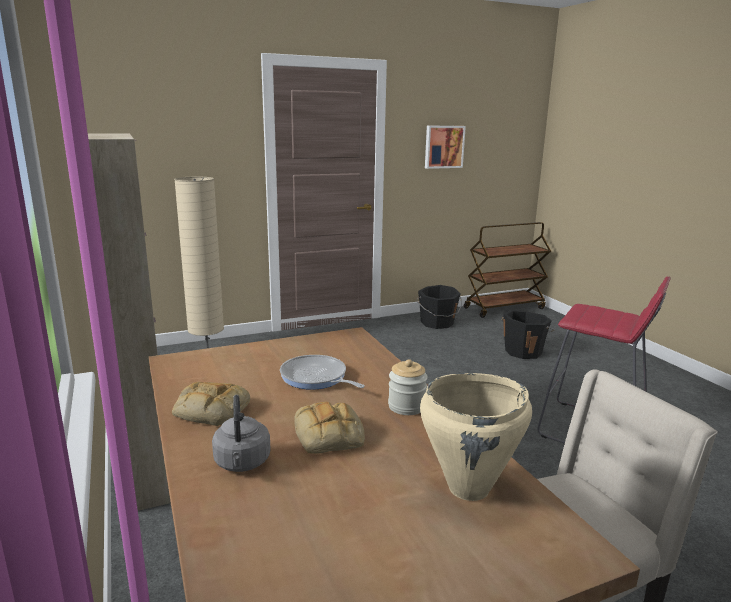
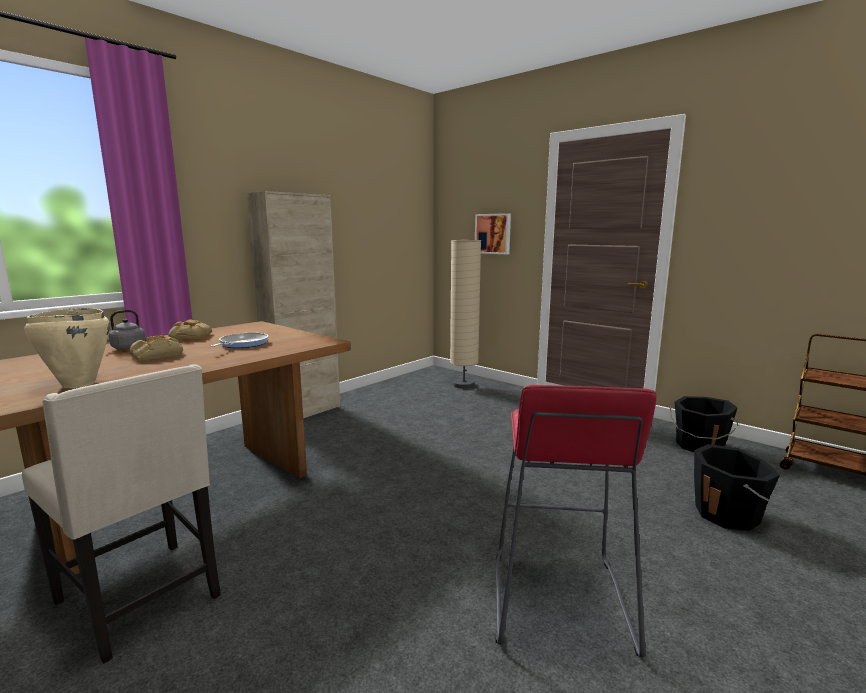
camera: 65 degrees right, 5 degrees down
jar [388,359,428,415] -> none
picture [425,126,466,169] -> picture moved to [475,213,511,254]

